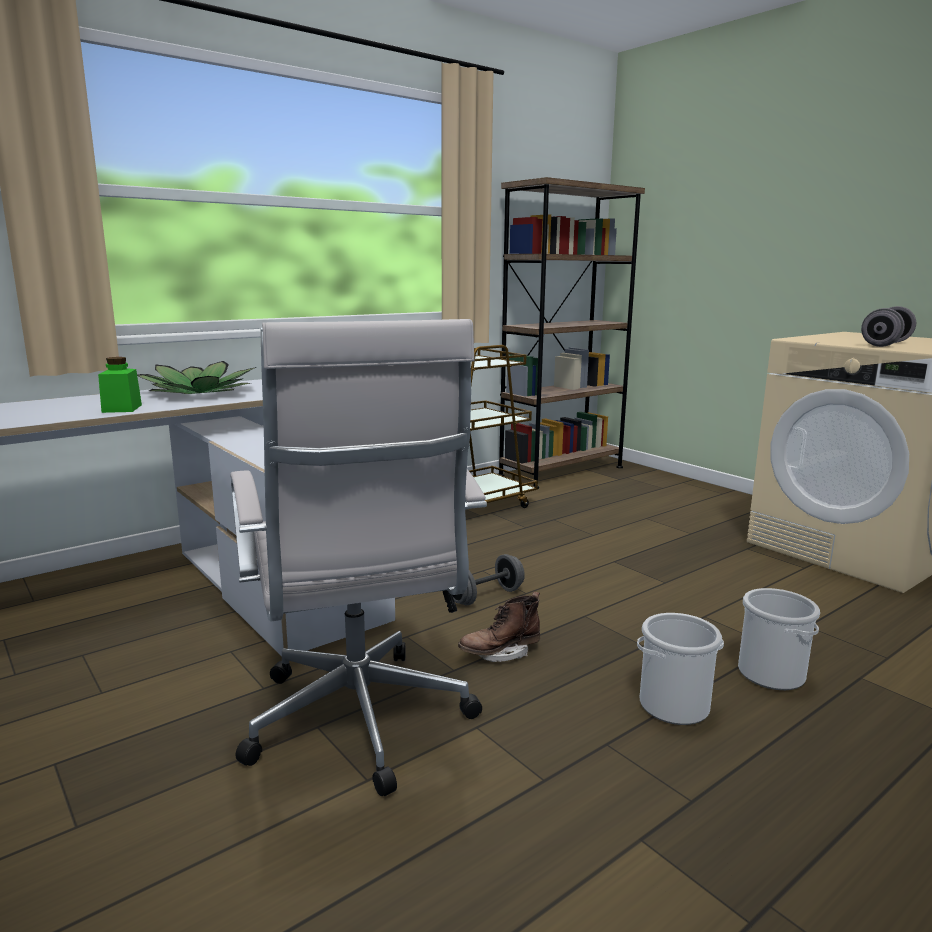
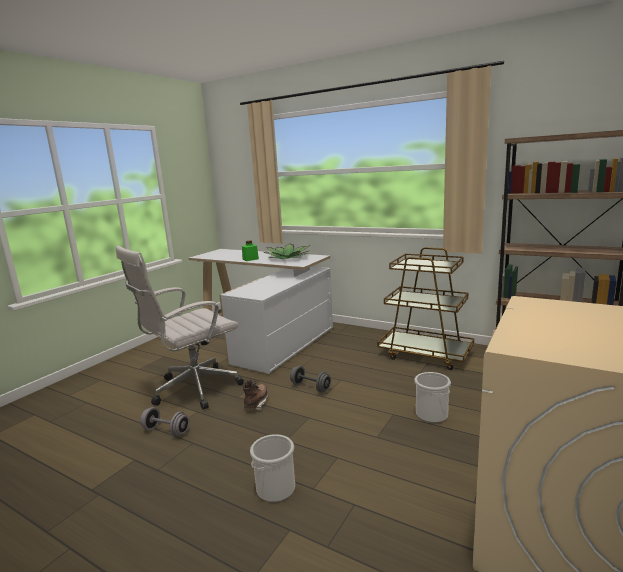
camera: 70 degrees right, 0 degrees up
brown boot [458,592,540,662] -> brown boot turned 60 degrees clockwise [242,380,269,411]
bucket [637,613,724,725] -> bucket moved to [414,372,451,423]
grey dumbbell [861,306,916,347] -> grey dumbbell moved to [140,407,189,436]

